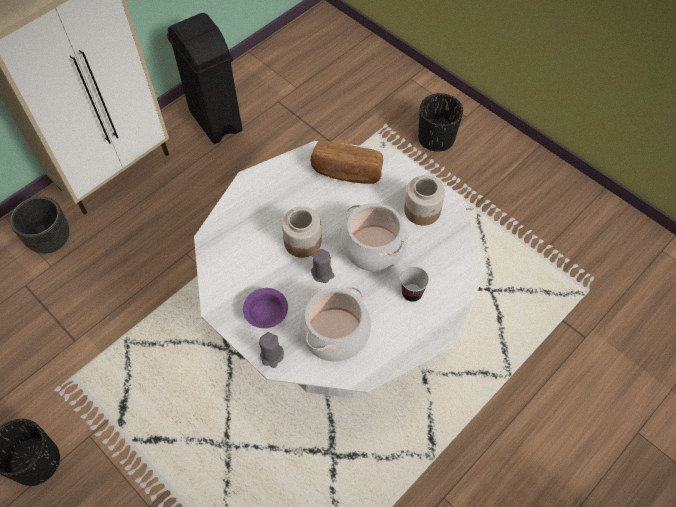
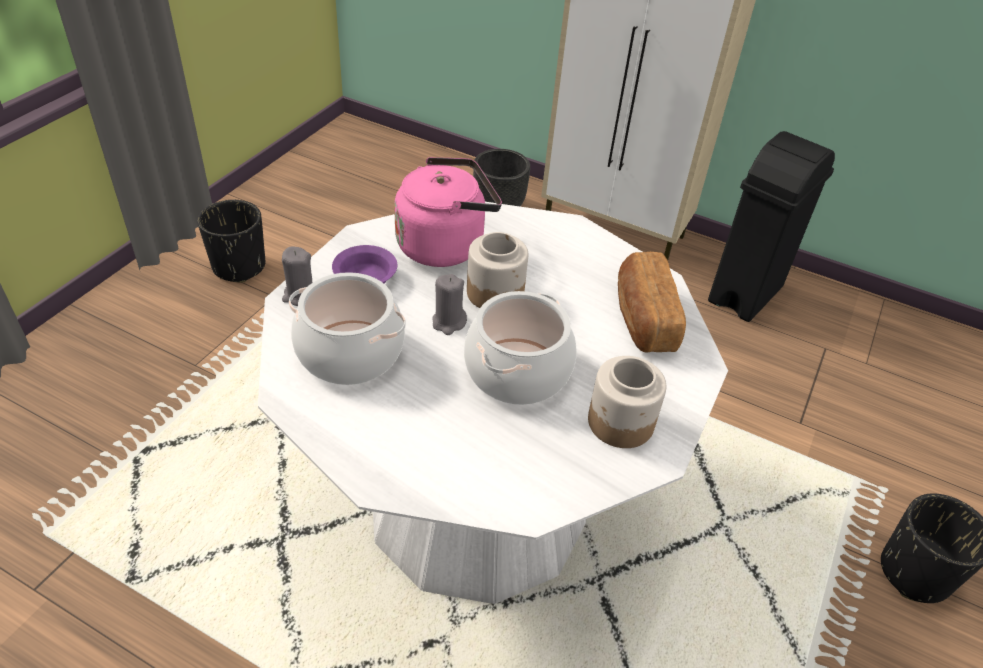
camera: 70 degrees right, 15 degrees down
cup [400,266,429,302] -> none
none -> pink kettle [394,157,502,267]

